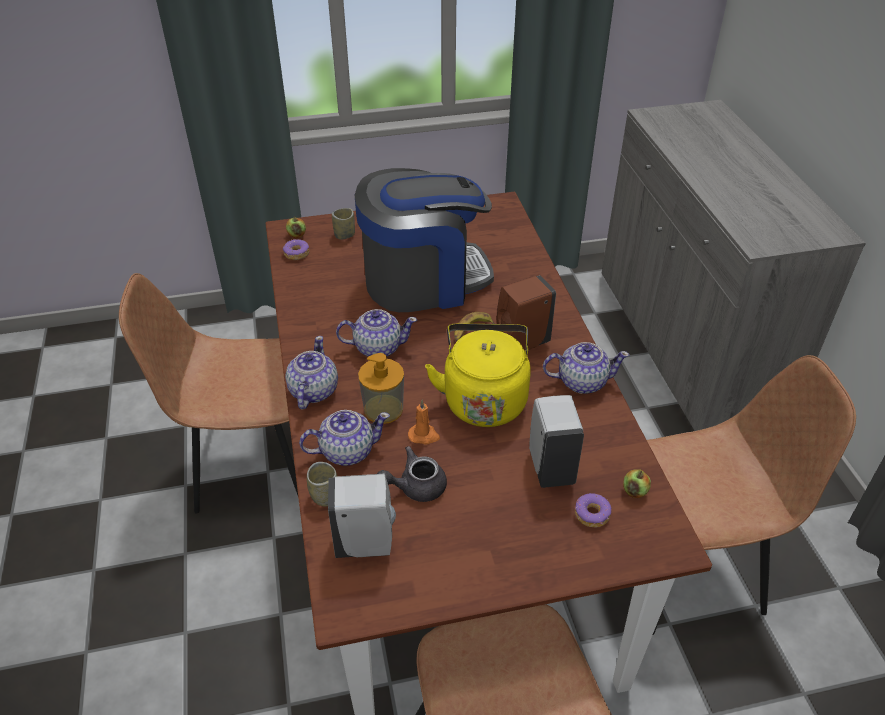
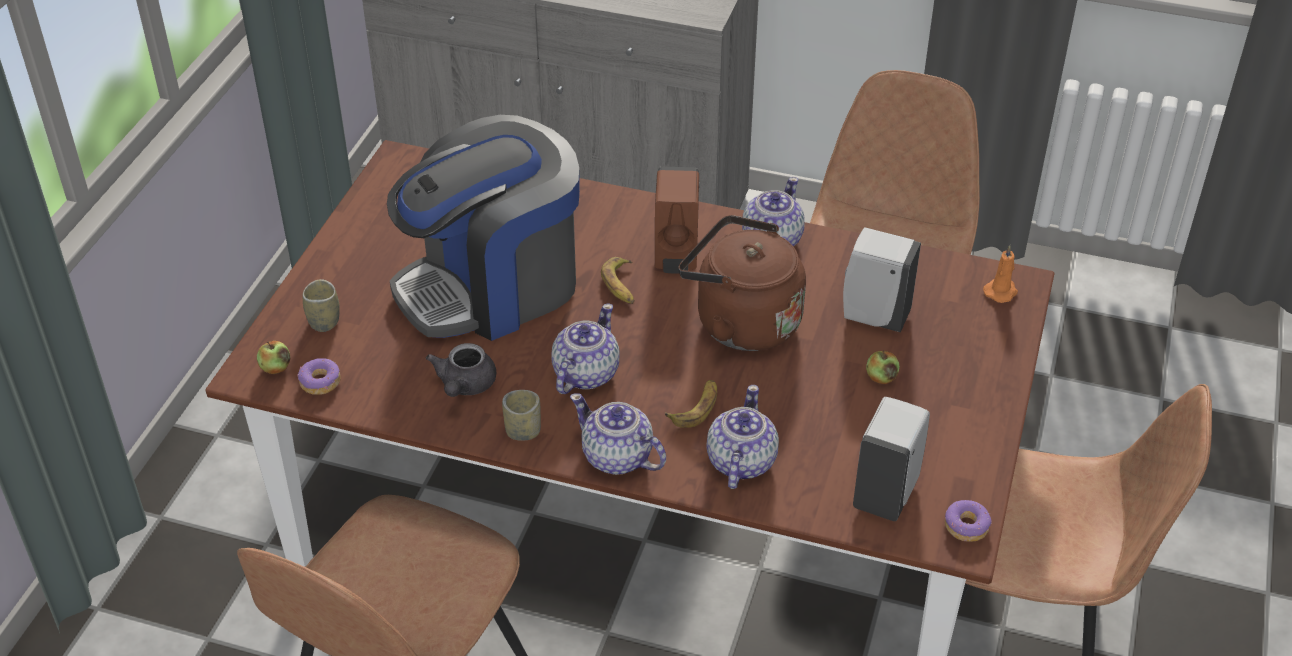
camera: 60 degrees left, 0 degrees up
cup [307,462,337,507] -> cup moved to [502,390,541,441]
coffee machine [355,168,494,312] -> coffee machine turned 135 degrees counterclockwise [387,115,580,341]
soap dispenser [358,353,404,424] -> banana [665,380,717,428]
grey teapot [377,446,447,502] -> grey teapot moved to [426,343,496,397]
orange candle [408,400,440,445] -> orange candle moved to [983,245,1018,303]
yellow kettle [425,323,531,427] -> brown kettle [679,215,806,351]
donut [575,493,611,528] -> donut moved to [945,500,992,542]
apple [623,469,651,498] -> apple moved to [866,350,899,384]

